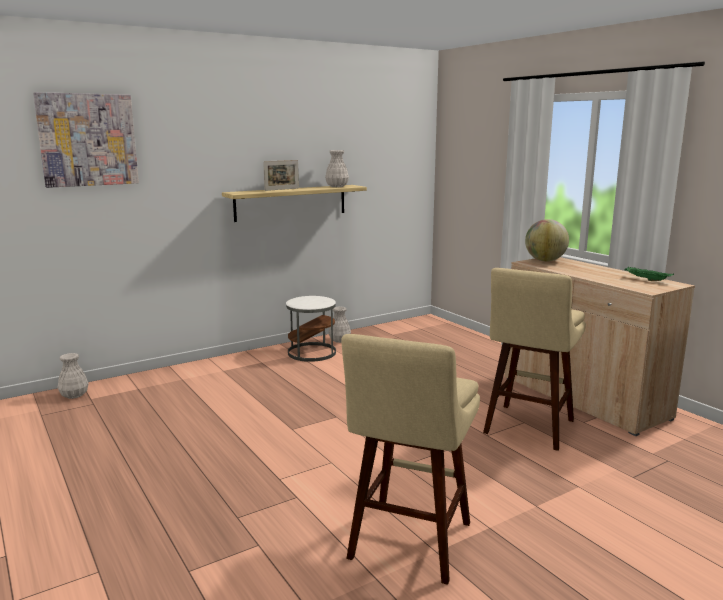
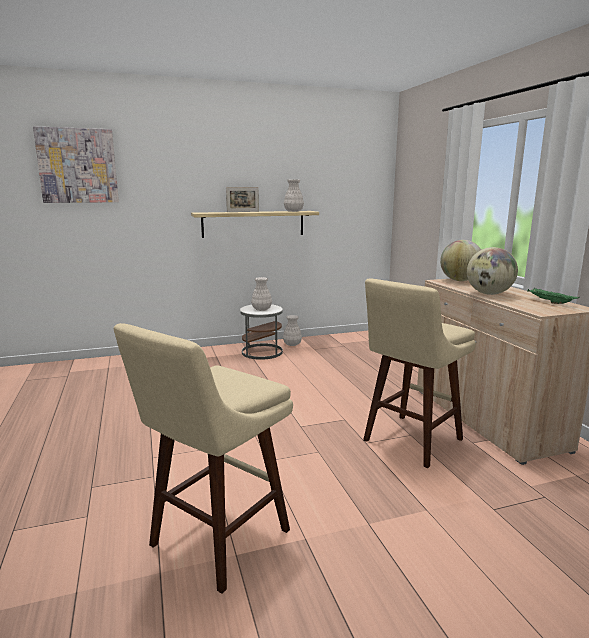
camera: 15 degrees right, 0 degrees up
white vase [58,353,89,399] -> white vase moved to [251,277,272,311]
none -> globe [467,247,518,295]

